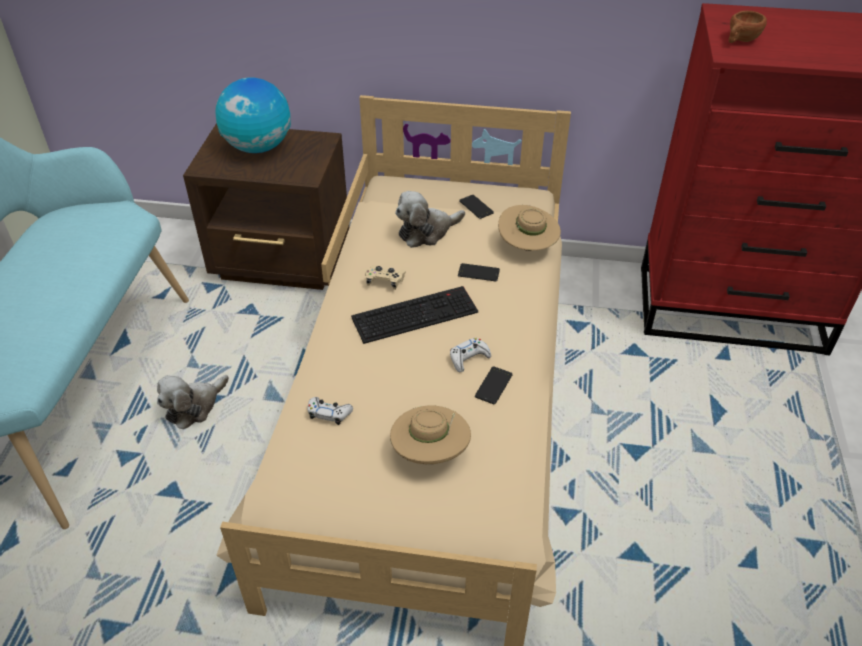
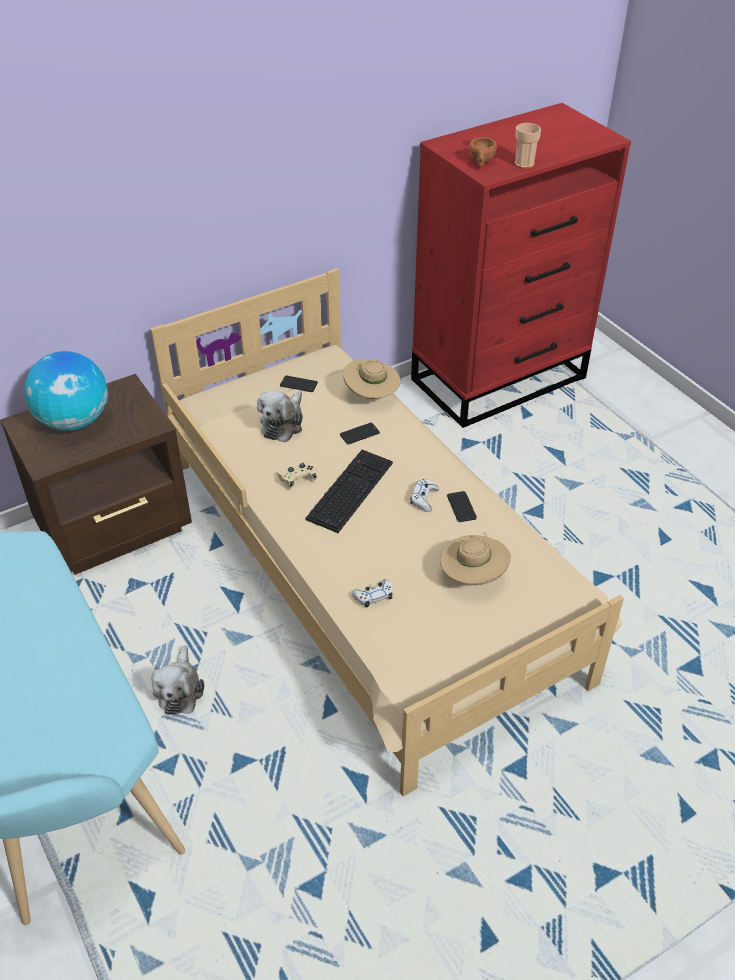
camera: 40 degrees left, 0 degrees up
none -> cup [515,123,541,169]

